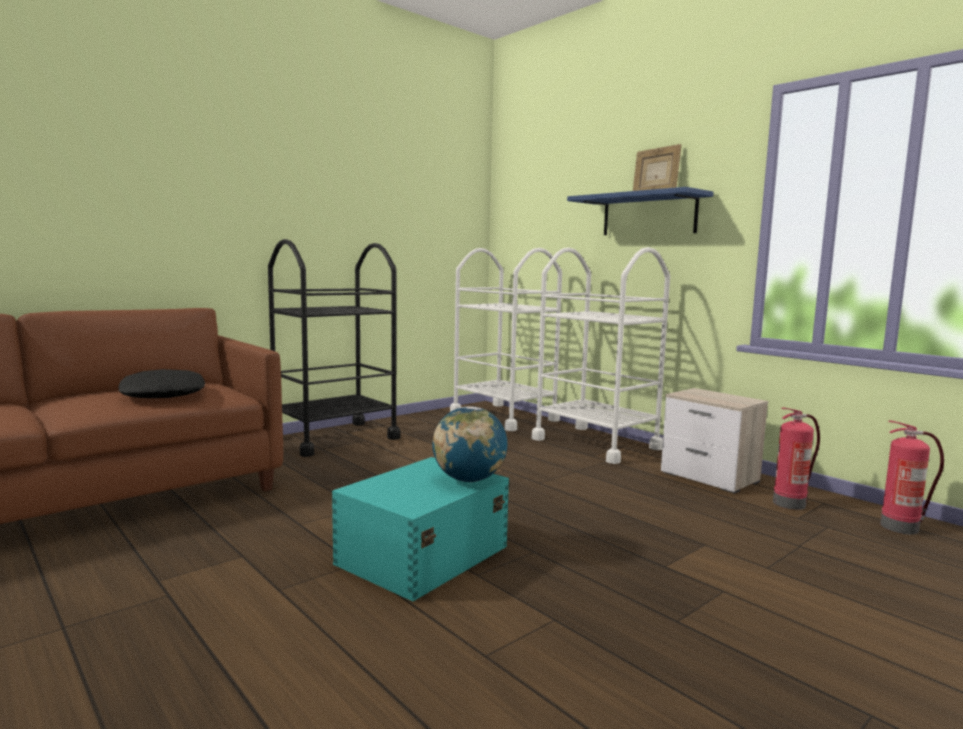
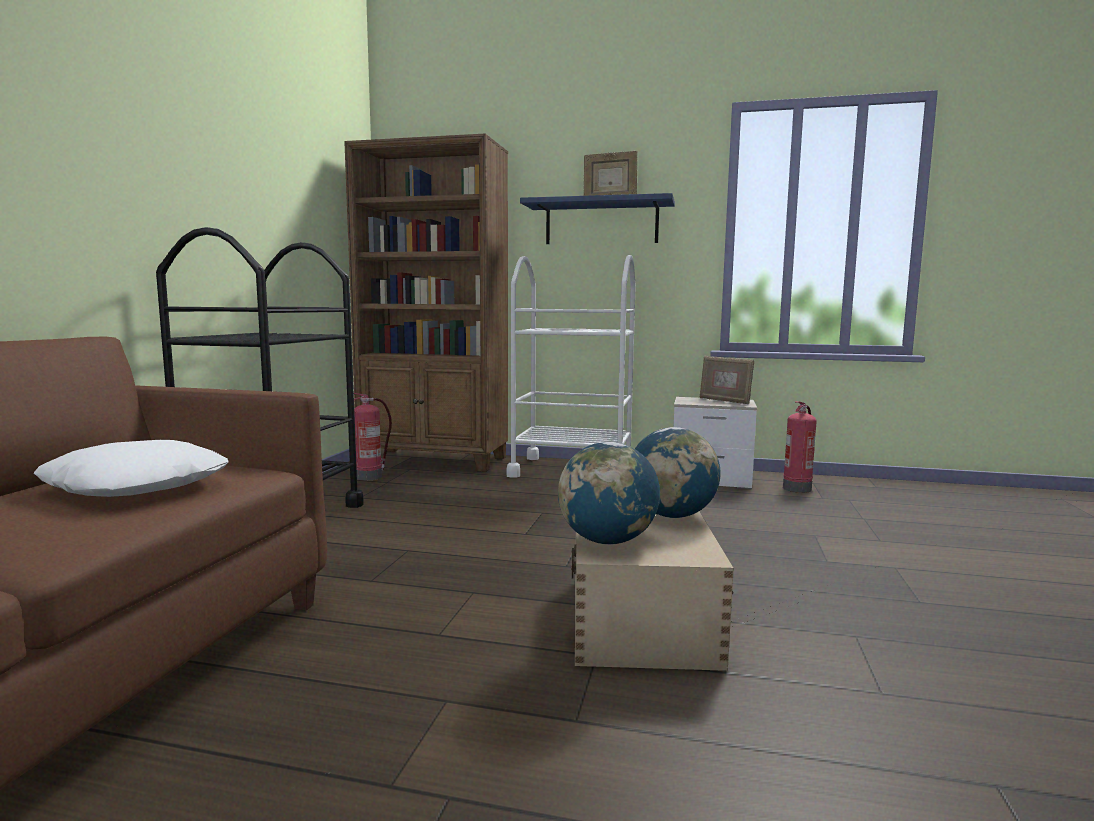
camera: 35 degrees left, 0 degrees up
black pillow [118,369,205,398] -> white pillow [34,440,228,497]
turquoise storage box [332,457,509,602] -> beige storage box [571,511,734,671]
white cart [450,248,562,431] -> brown bookcase [344,134,508,472]
fire extinguisher [880,421,944,534] -> fire extinguisher moved to [354,393,392,481]
none -> globe [558,442,660,545]
none -> picture frame [700,356,754,404]

